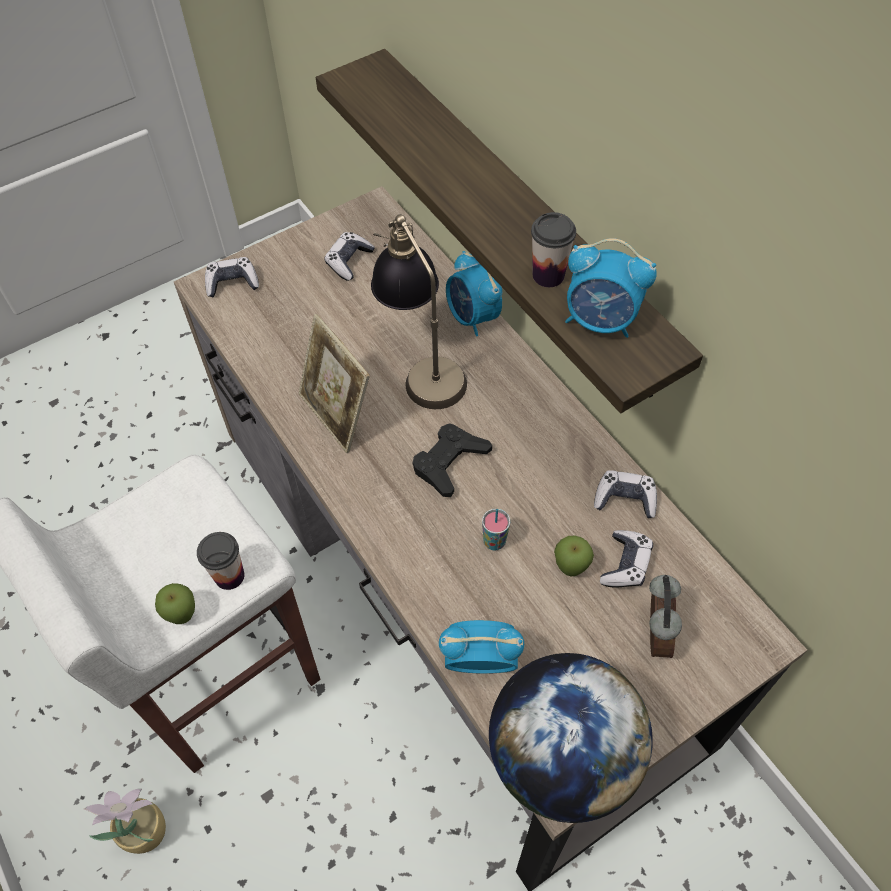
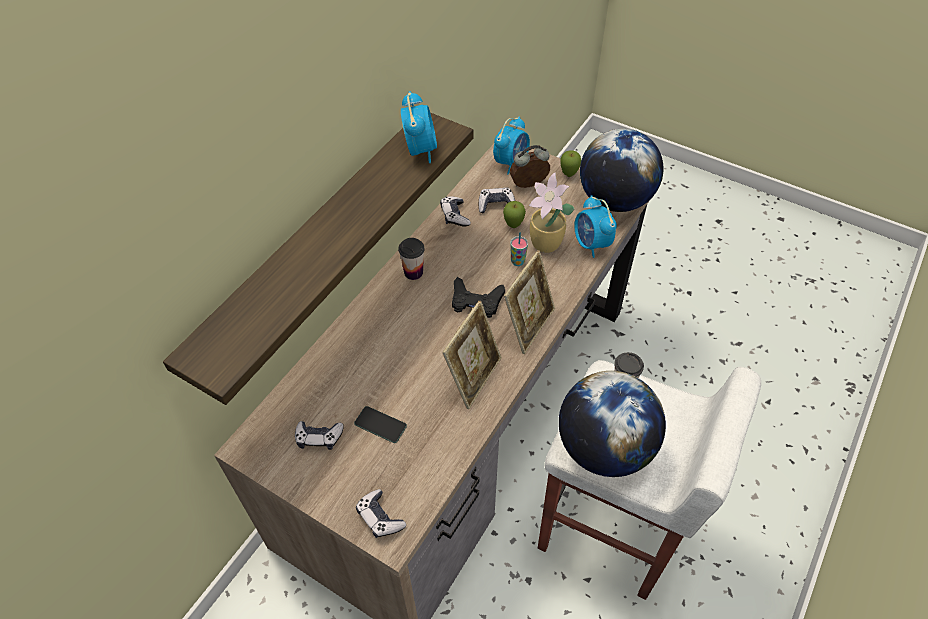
camera: 115 degrees left, 5 degrees down
potted plant [84,789,166,854] -> potted plant moved to [529,172,574,253]
apple [155,583,195,624] -> apple moved to [560,150,581,177]
table lamp [371,214,467,409] -> none
alarm clock [446,251,502,336] -> alarm clock moved to [493,117,530,175]
cup [531,212,576,287] -> cup moved to [398,238,425,280]
none -> phone [354,406,407,443]
none -> picture frame [504,250,555,354]
none -> globe [559,371,666,477]

